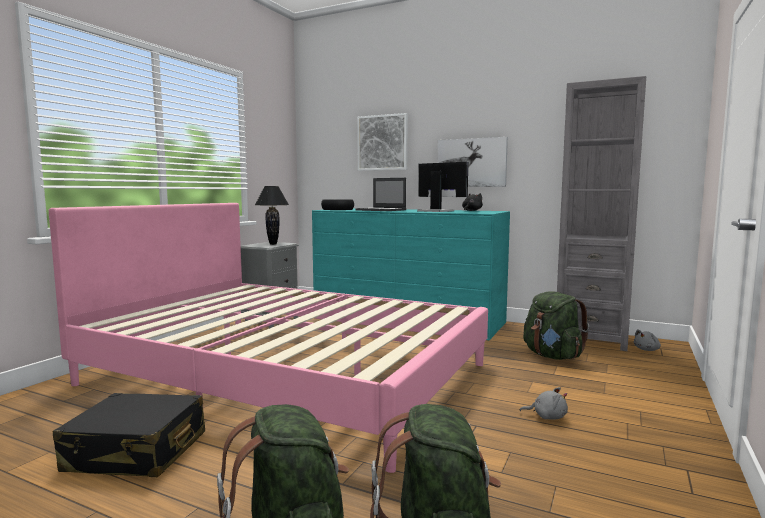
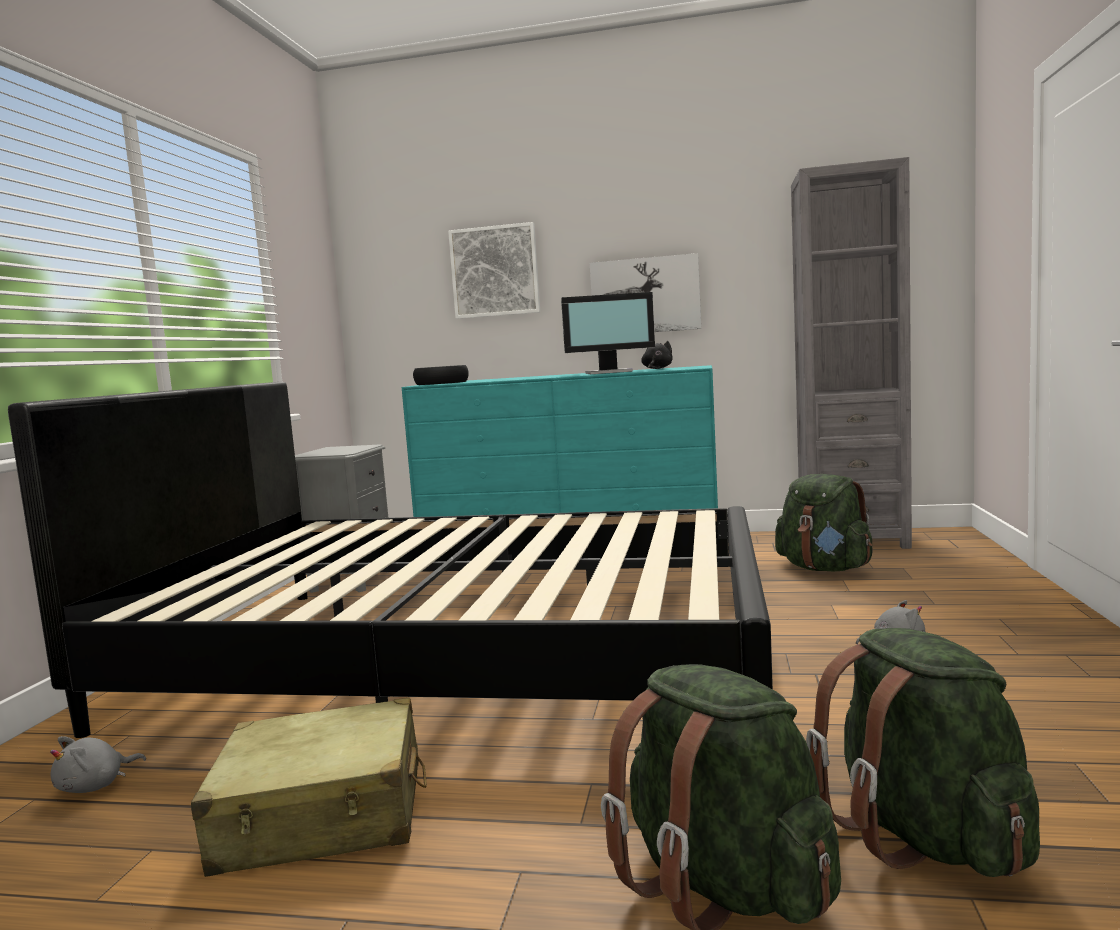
camera: 15 degrees left, 0 degrees up
pink bed [49,203,488,473] -> black bed [8,382,773,738]
black suitcase [53,393,205,477] -> beige suitcase [191,698,427,877]
black table lamp [255,186,289,245] -> none
laptop [355,178,406,211] -> none
monitor [417,162,468,212] -> monitor turned 150 degrees clockwise [561,292,655,374]
grey plush toy [634,329,661,351] -> grey plush toy moved to [50,736,146,793]

